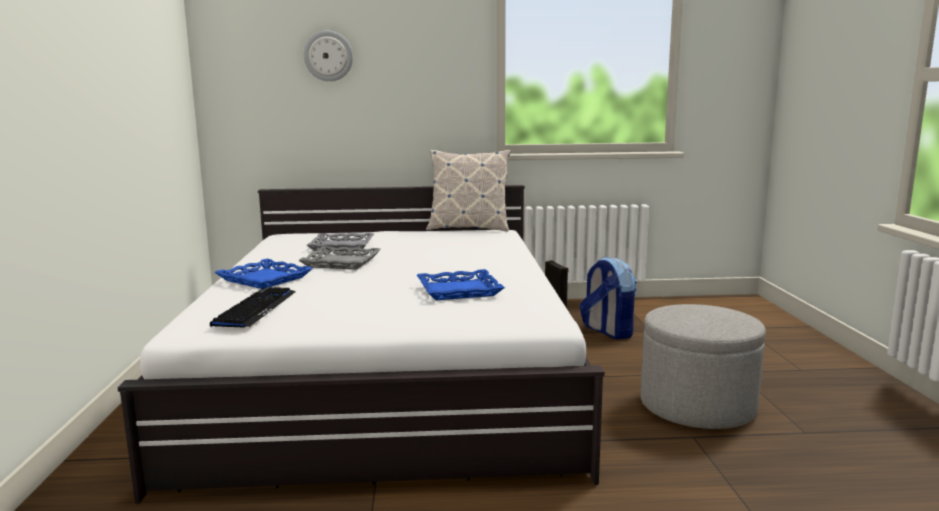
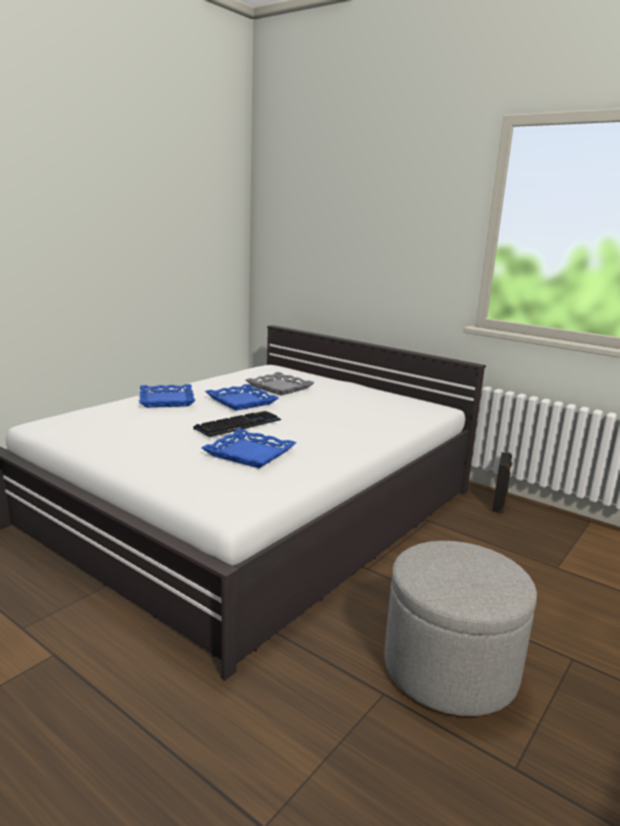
camera: 40 degrees right, 5 degrees up
keyboard [210,287,296,328] -> keyboard moved to [193,411,281,437]
grey tray [298,246,381,269] -> blue tray [205,384,278,411]
wall clock [304,31,353,81] -> none
pillow [426,150,511,232] -> none
backpack [580,257,637,339] -> none

